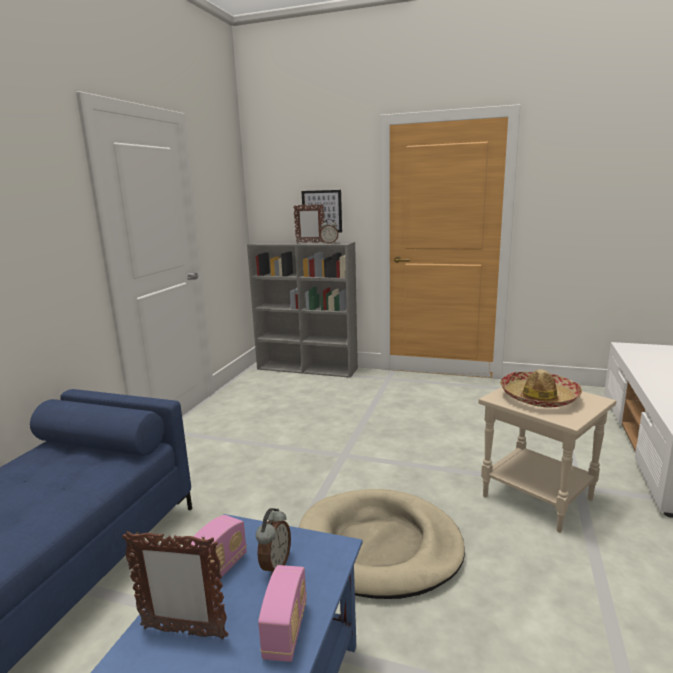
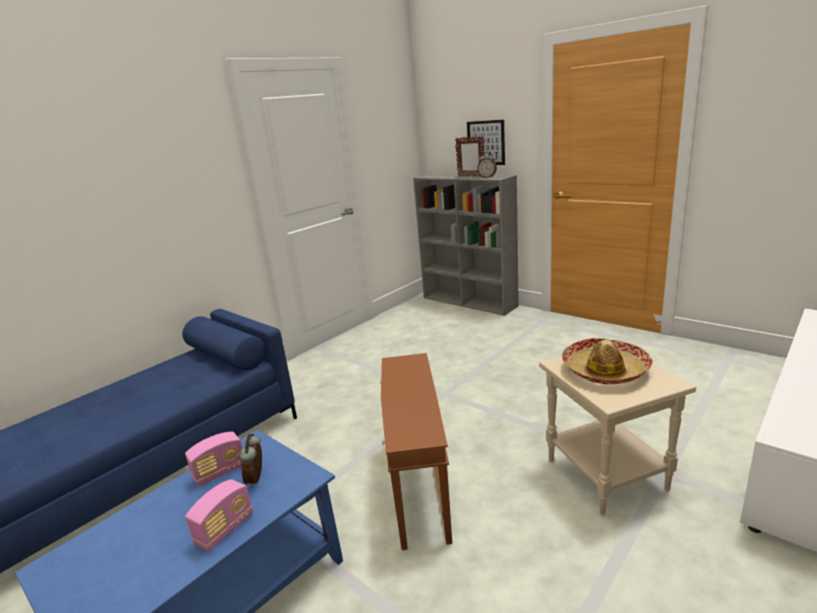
camera: 25 degrees right, 5 degrees up
picture frame [122,530,228,639] -> none
alarm clock [256,508,291,576] -> alarm clock turned 135 degrees clockwise [239,434,262,488]
beige dog bed [299,489,465,599] -> brown side table [380,353,452,550]

